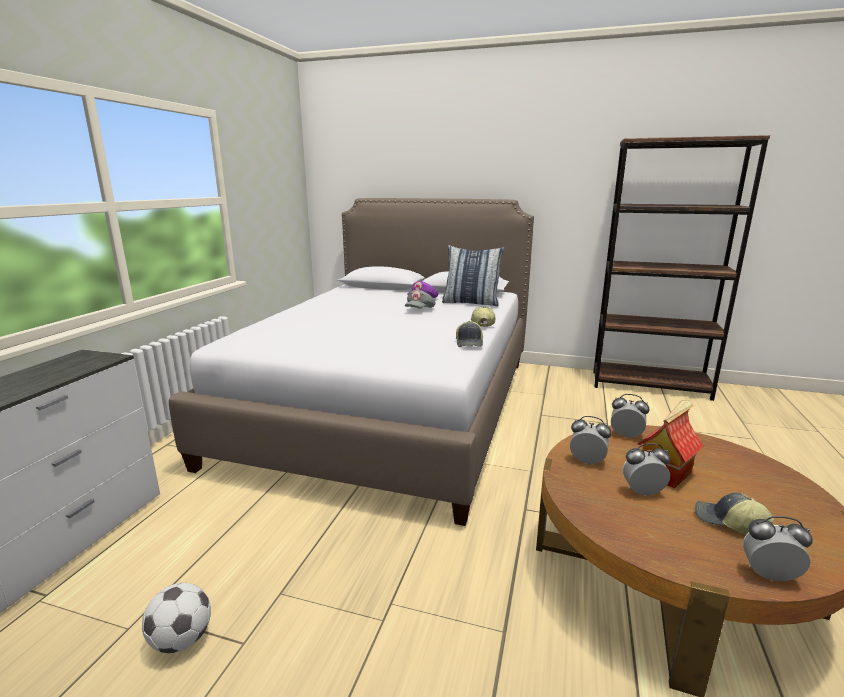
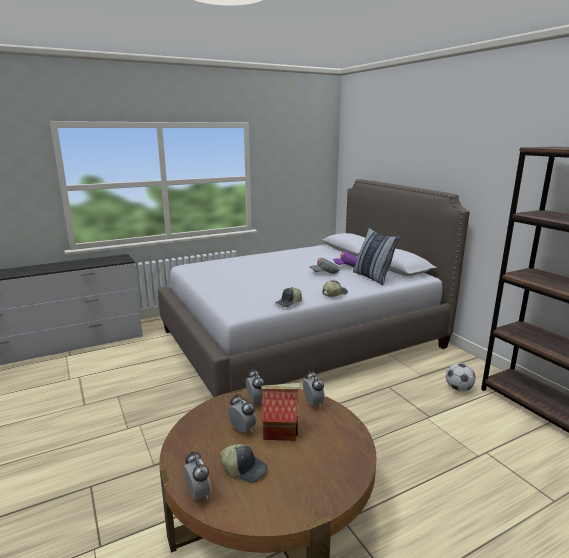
camera: 45 degrees right, 0 degrees up
football [142,583,211,653] -> football moved to [446,363,476,392]
cap [695,493,774,534] -> cap turned 120 degrees clockwise [221,444,267,483]

